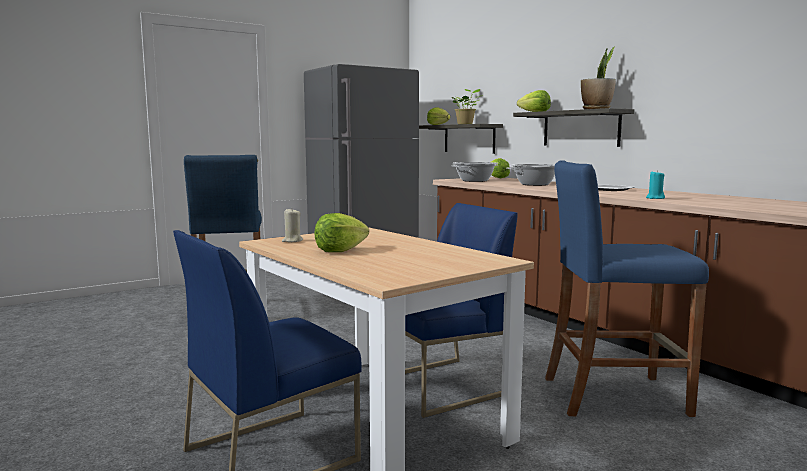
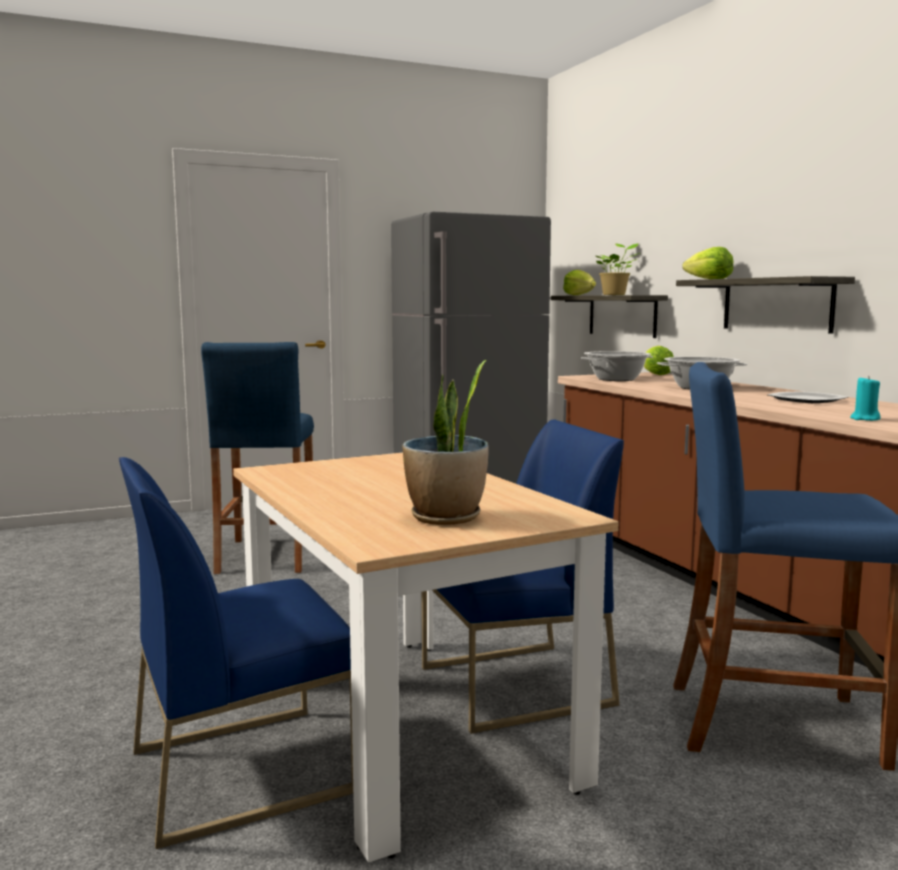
camera: 10 degrees right, 0 degrees up
beige candle [282,209,303,242] -> none
lettuce [314,213,369,252] -> none
potted plant [581,47,616,109] -> potted plant moved to [402,360,488,525]

